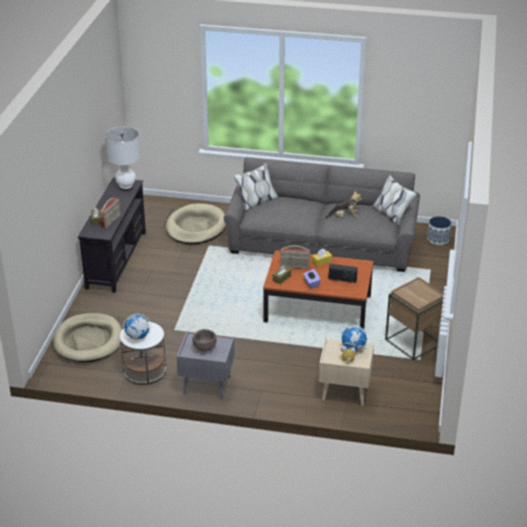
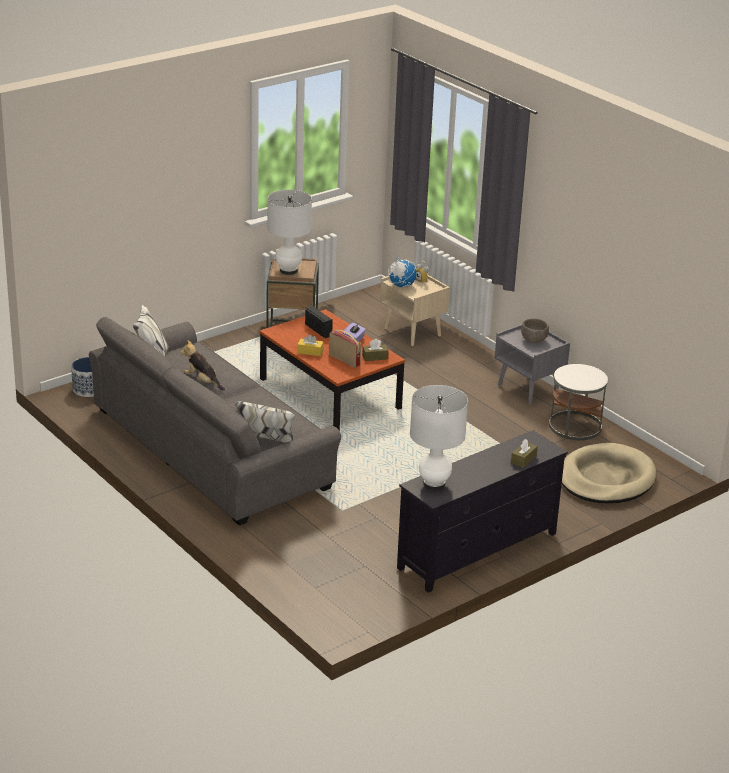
camera: 140 degrees left, 5 degrees down
radio [100,198,120,228] -> none
globe [123,314,152,340] -> none
beige dog bed [166,203,226,244] -> none
none -> white table lamp [267,190,312,275]

